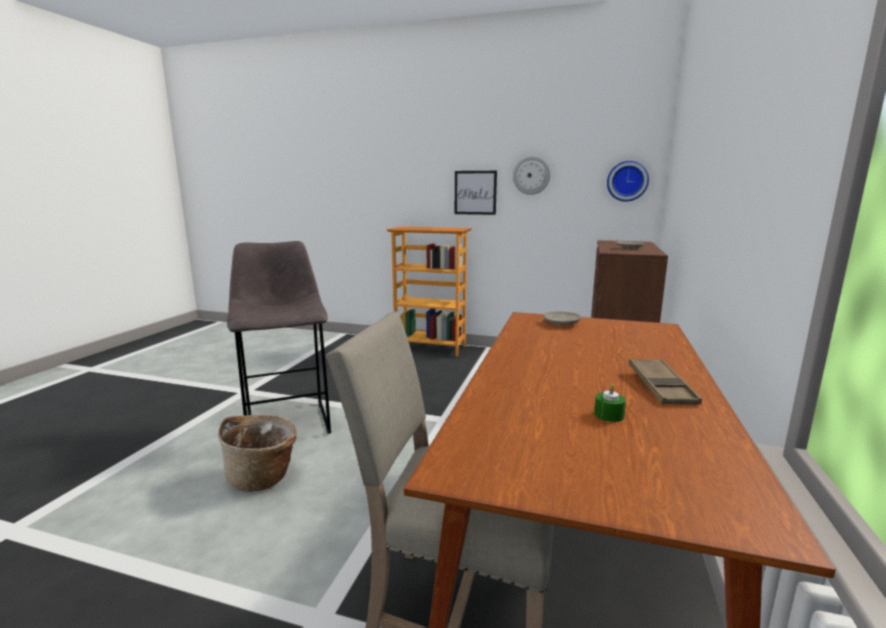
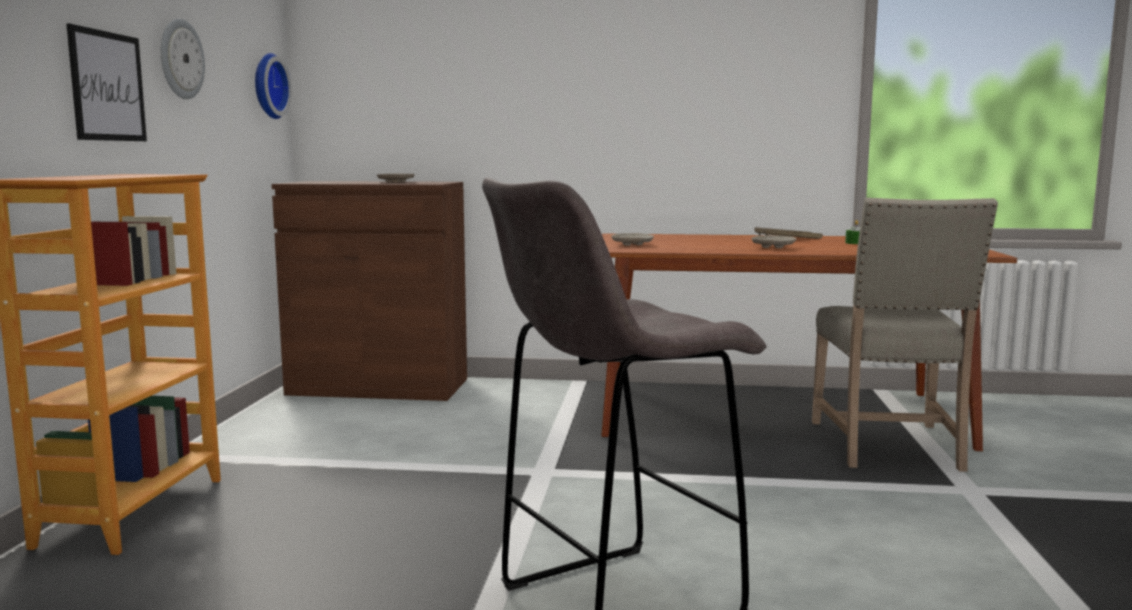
camera: 100 degrees left, 5 degrees down
basket [218,414,297,492] -> none
none -> beige plate [752,235,797,248]

